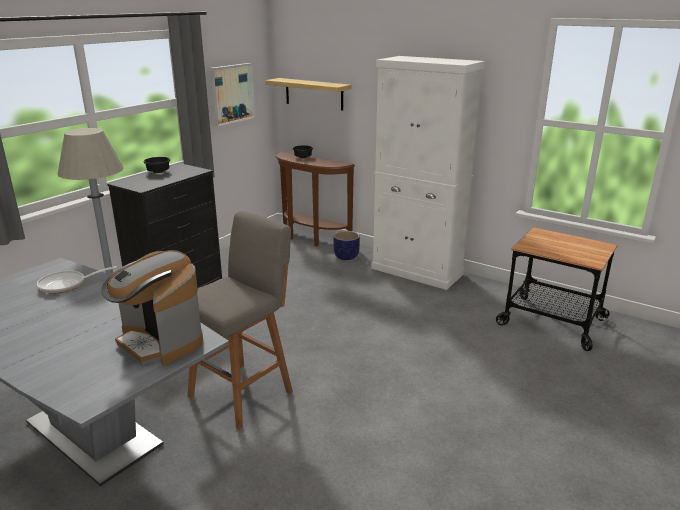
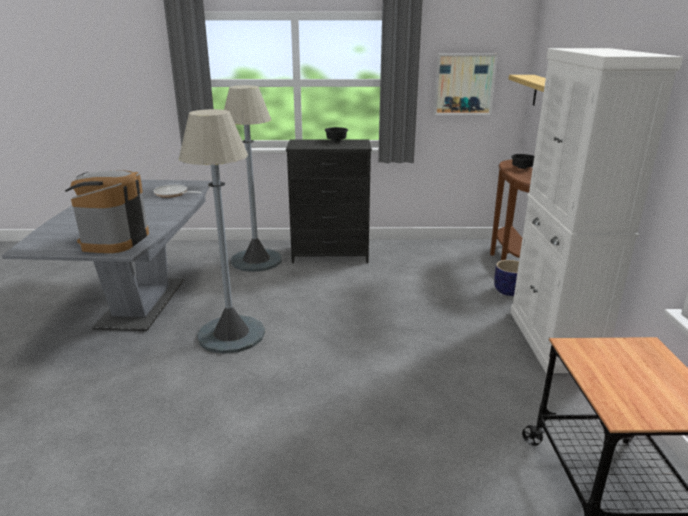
camera: 55 degrees right, 0 degrees up
grey stool [188,211,293,430] -> grey floor lamp [179,109,265,354]

